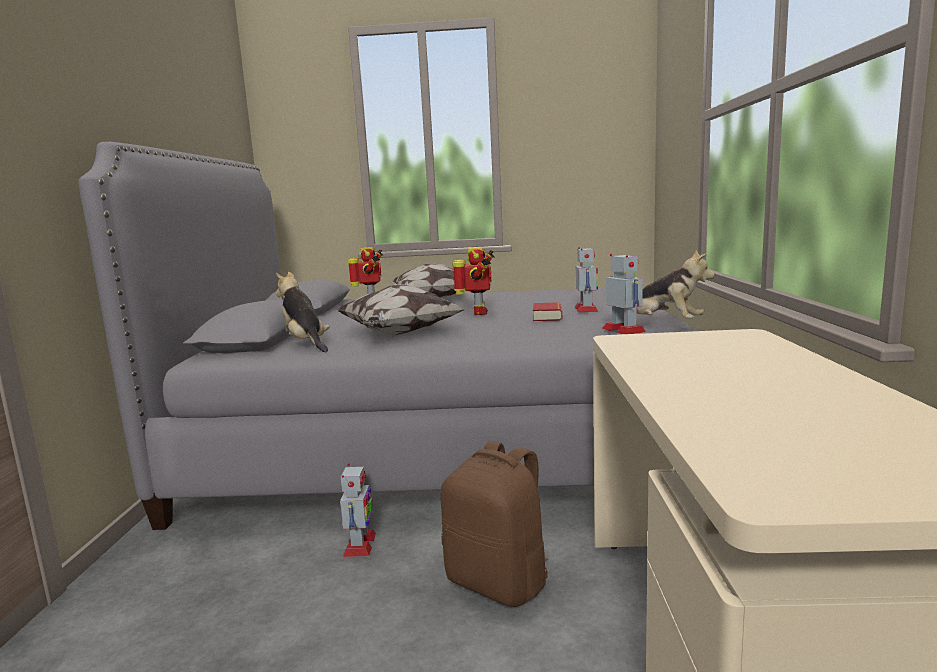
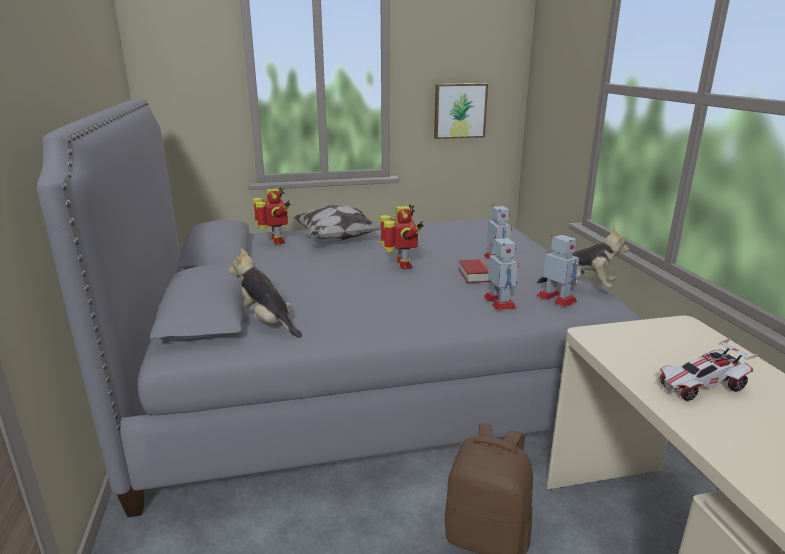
camera: 15 degrees left, 10 degrees up
pillow [337,284,466,335] -> none
toy robot [340,463,376,557] -> toy robot moved to [484,236,519,310]
none -> picture [434,83,488,139]
none -> toy car [659,338,759,401]

